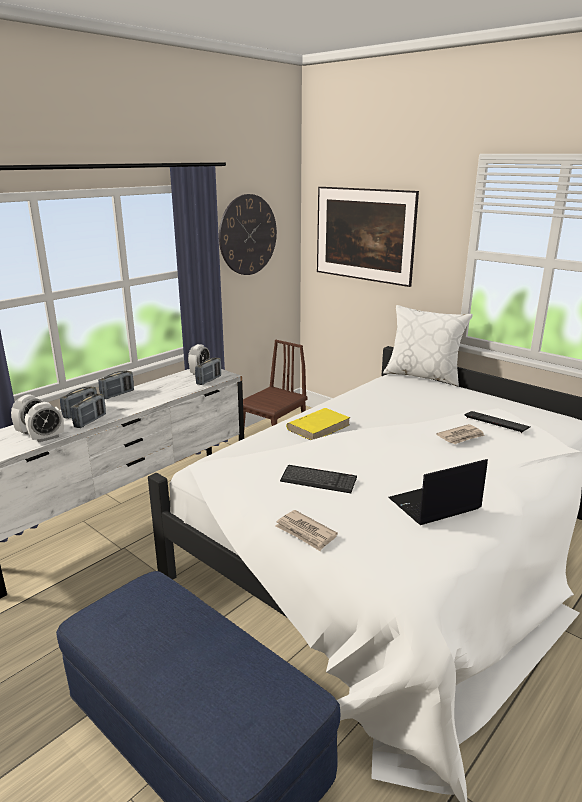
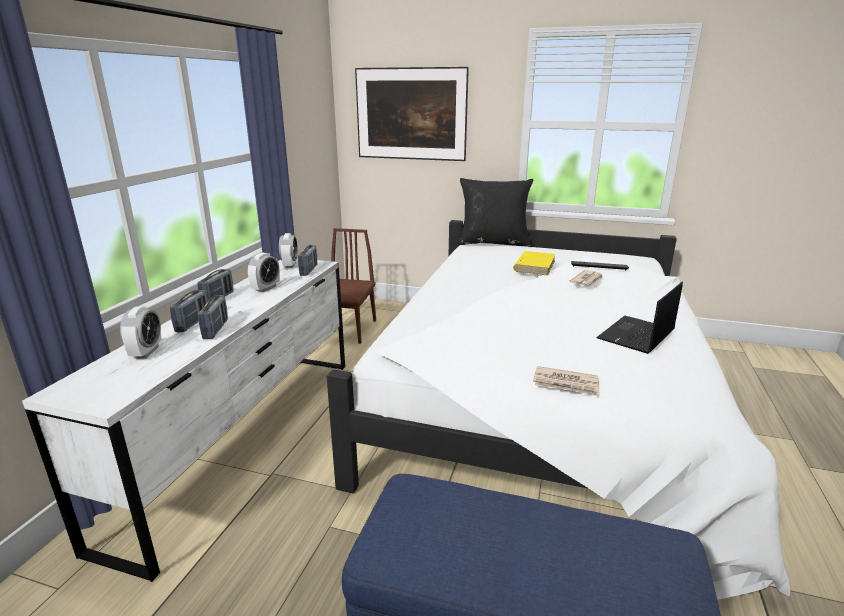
camera: 25 degrees left, 0 degrees up
alarm clock [25,402,64,442] -> alarm clock moved to [248,252,280,292]
wall clock [219,194,277,275] -> none
keyboard [280,465,357,493] -> none
yellow book [286,408,350,440] -> yellow book moved to [513,251,556,276]
white pillow [383,305,473,386] -> black pillow [458,178,533,246]

